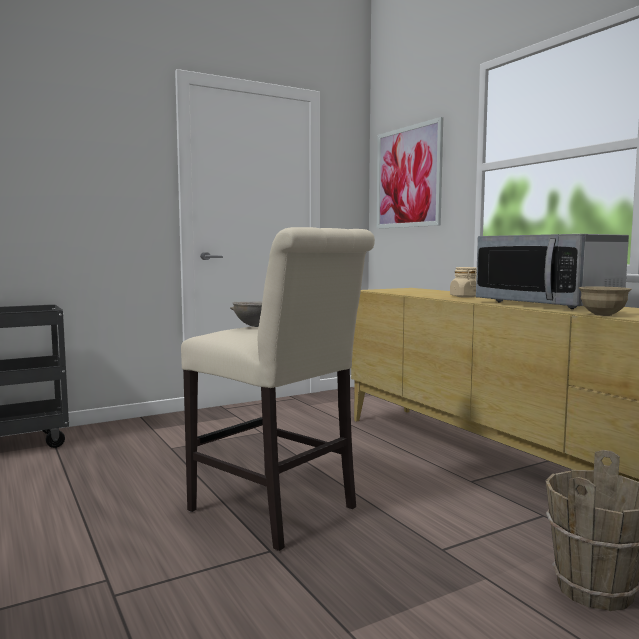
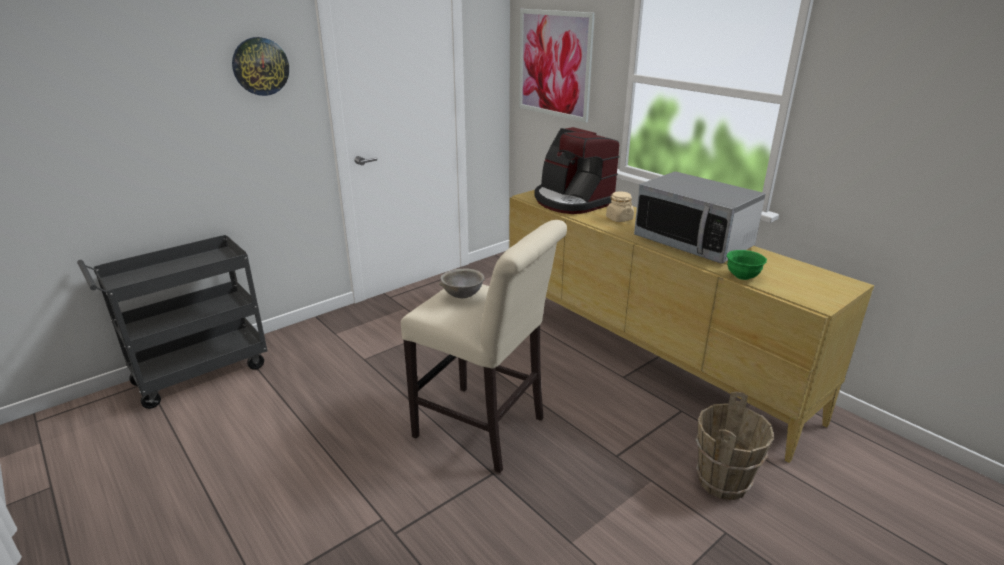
camera: 10 degrees left, 20 degrees up
beige bowl [579,286,632,316] -> green bowl [726,250,767,280]
none -> wall clock [232,37,289,96]
none -> coffee machine [534,127,620,214]

